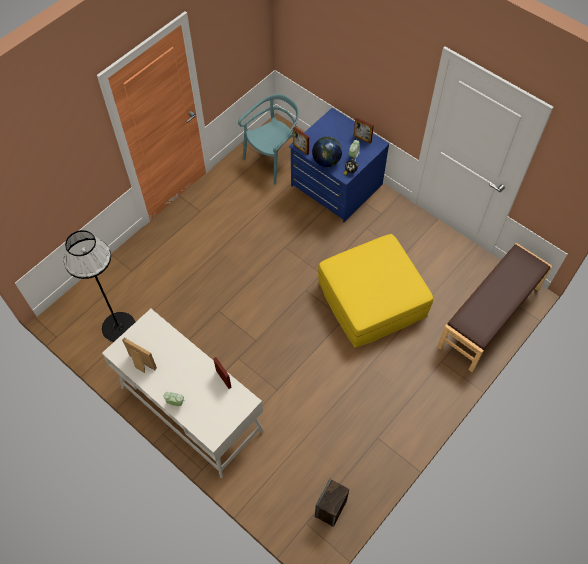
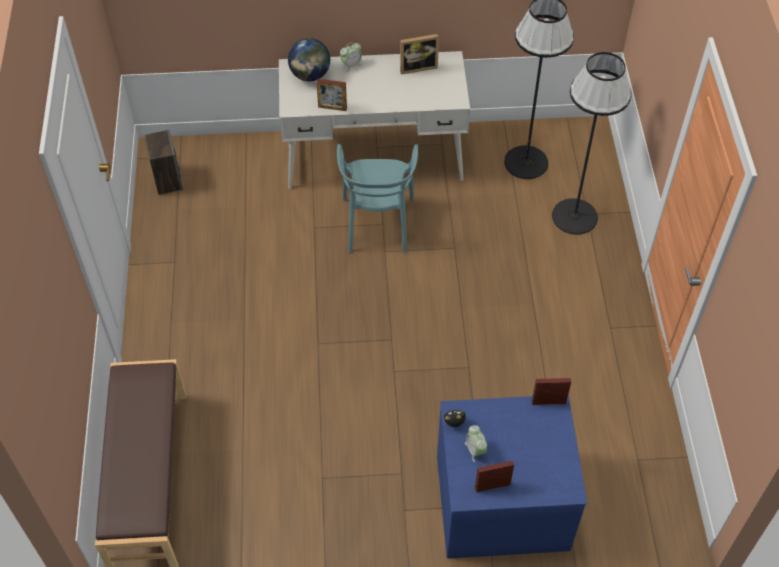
camera: 135 degrees right, 5 degrees down
turquoise chair [238,94,299,185] -> turquoise chair moved to [337,144,418,253]
globe [312,136,342,167] -> globe moved to [288,38,331,81]
yellow ottoman [318,234,433,348] -> none
none -> black floor lamp [552,52,632,235]

